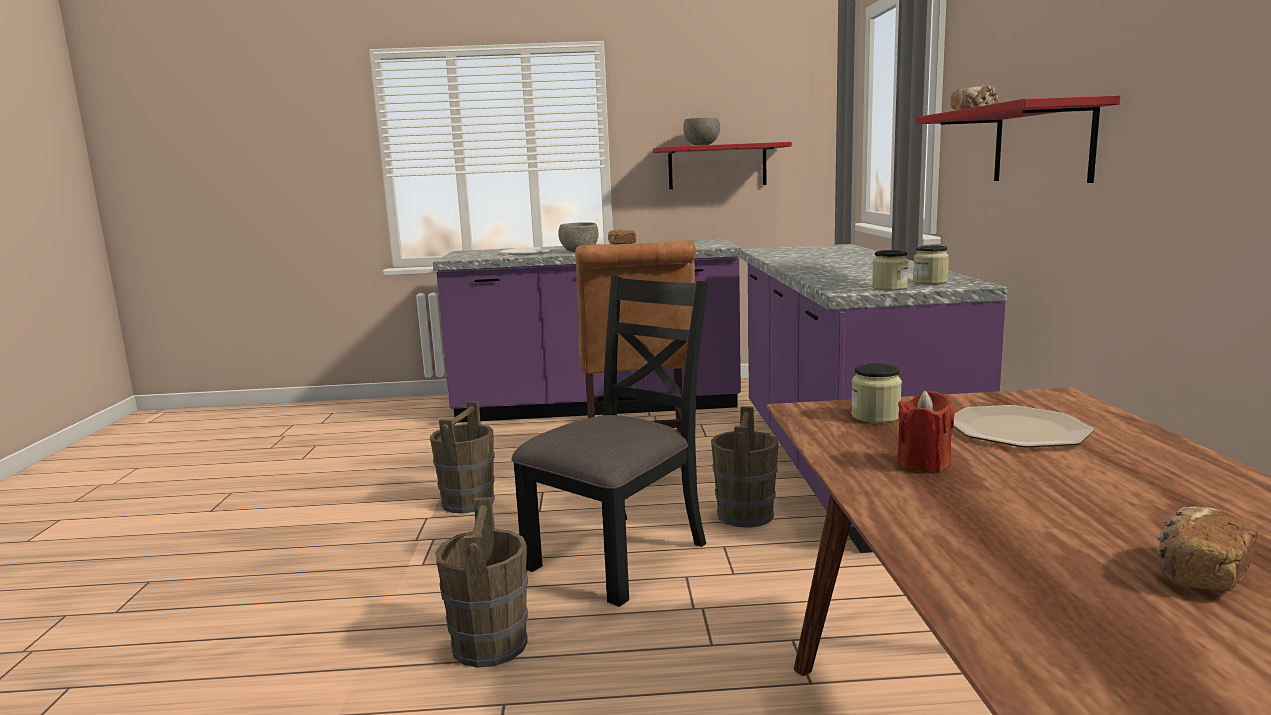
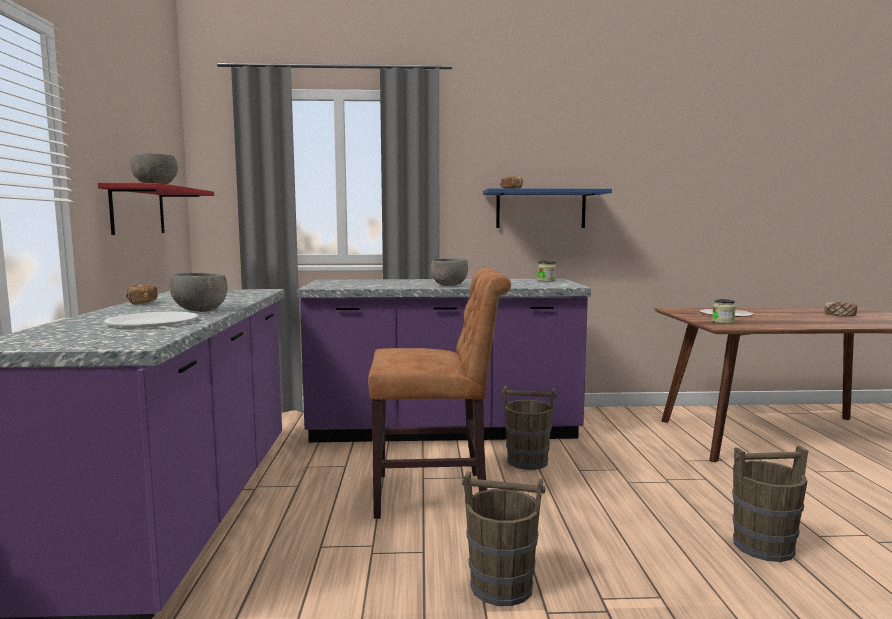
camera: 90 degrees left, 5 degrees down
black chair [511,275,708,607] -> none
jar [872,250,909,291] -> none
red candle [898,390,954,472] -> none
red shelf [916,95,1120,183] -> blue shelf [483,188,612,228]
none -> grey bowl [431,258,468,286]

